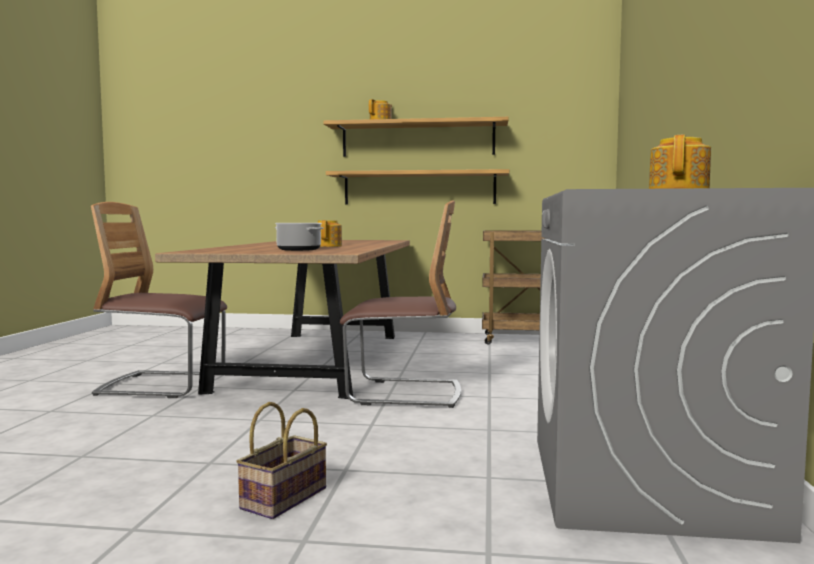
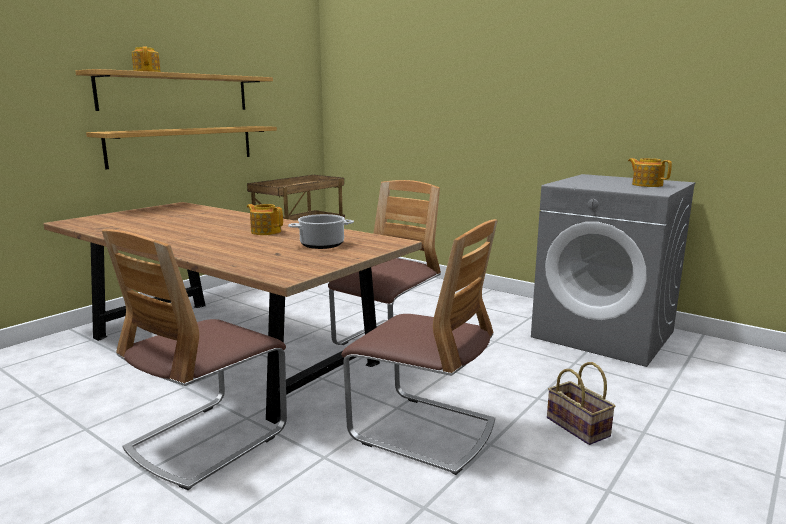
camera: 60 degrees left, 10 degrees up
none -> chair [341,219,498,475]

